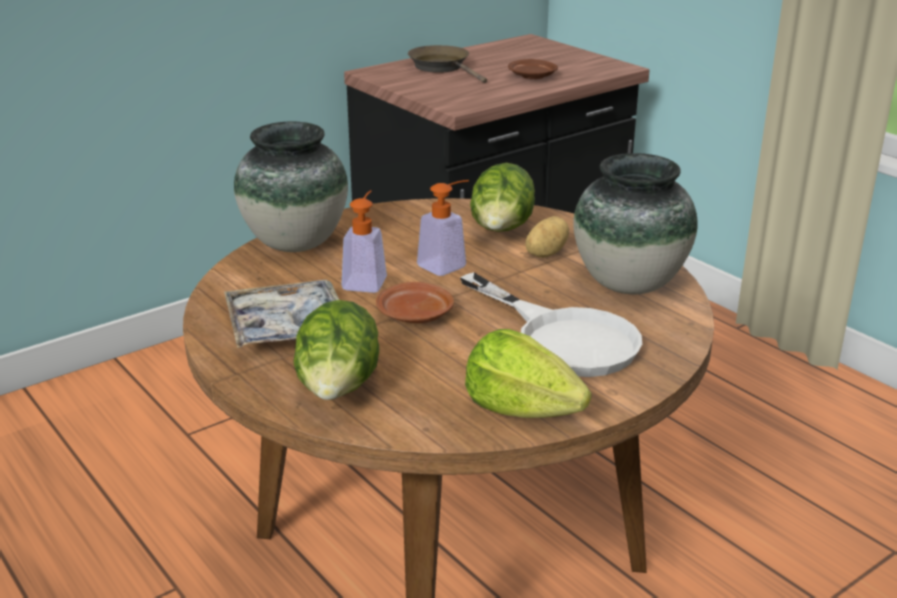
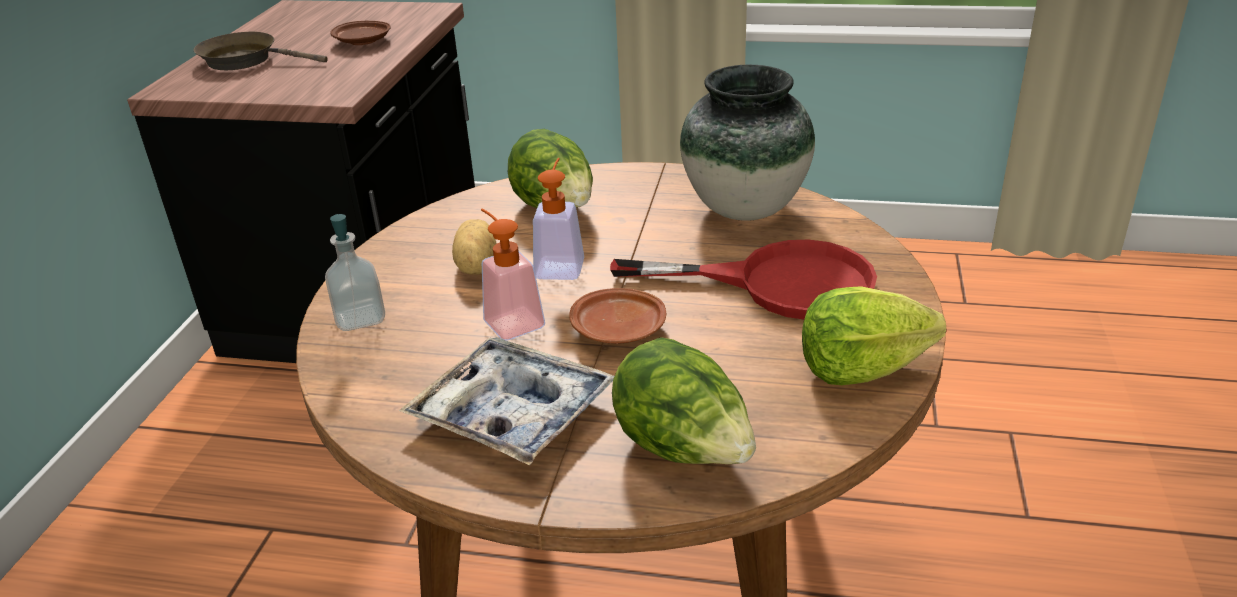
camera: 40 degrees left, 5 degrees up
vase [234,122,348,252] -> soap dispenser [325,214,385,331]
white frying pan [460,272,642,377] -> red frying pan [610,240,877,320]
potato [525,216,569,258] -> potato moved to [452,219,497,275]

